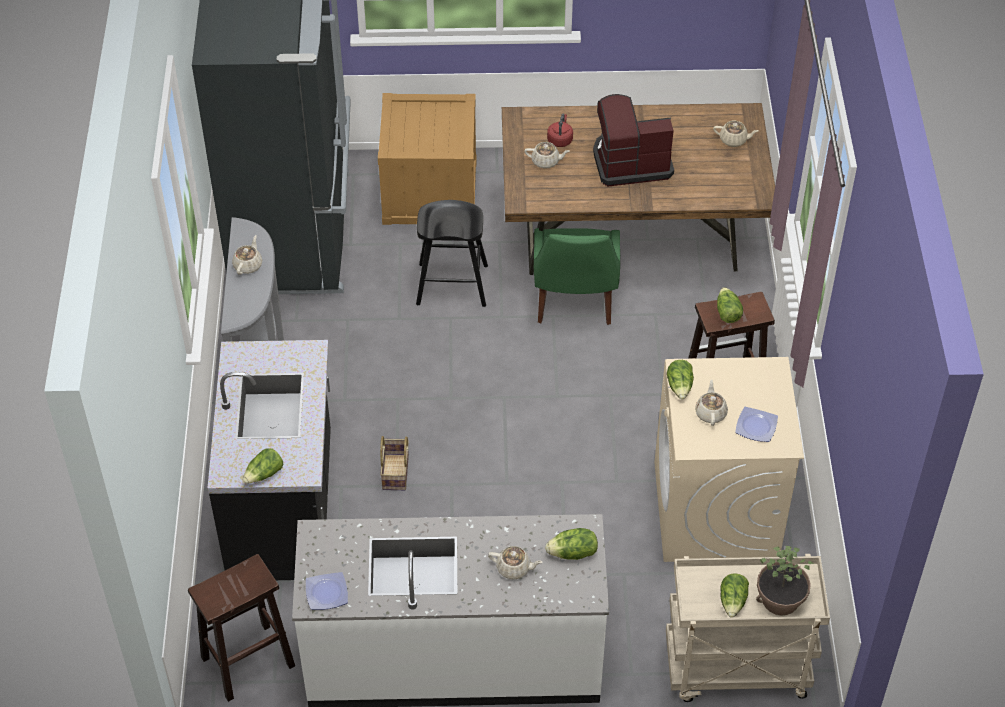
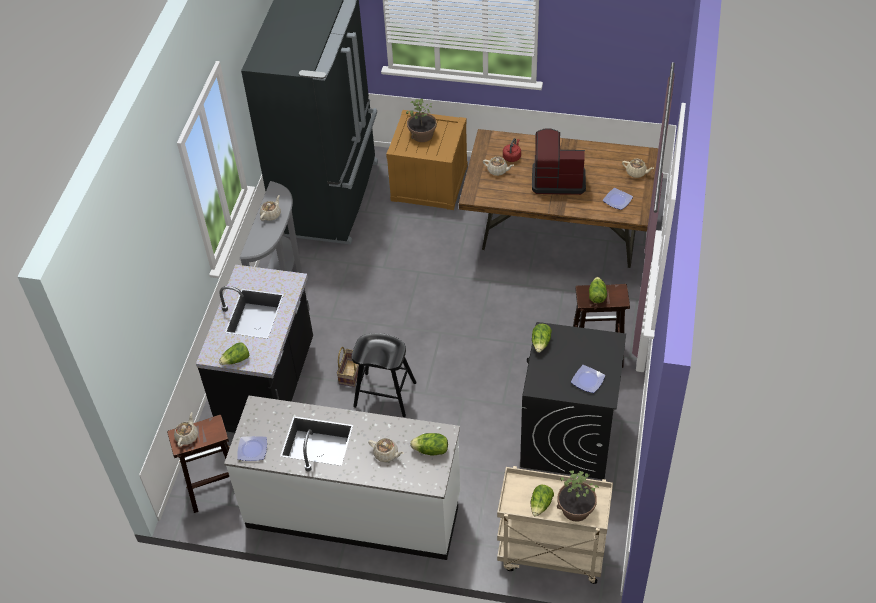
camera: 15 degrees right, 0 degrees up
black stool [416,200,488,307] -> black stool moved to [352,333,417,417]
green chair [534,228,620,325] -> none
beige washing machine [654,357,804,562] -> black washing machine [520,322,626,479]
beige teapot [695,379,728,426] -> beige teapot moved to [174,412,198,447]
none -> potted plant [406,99,437,142]
none -> plate [603,188,633,210]

